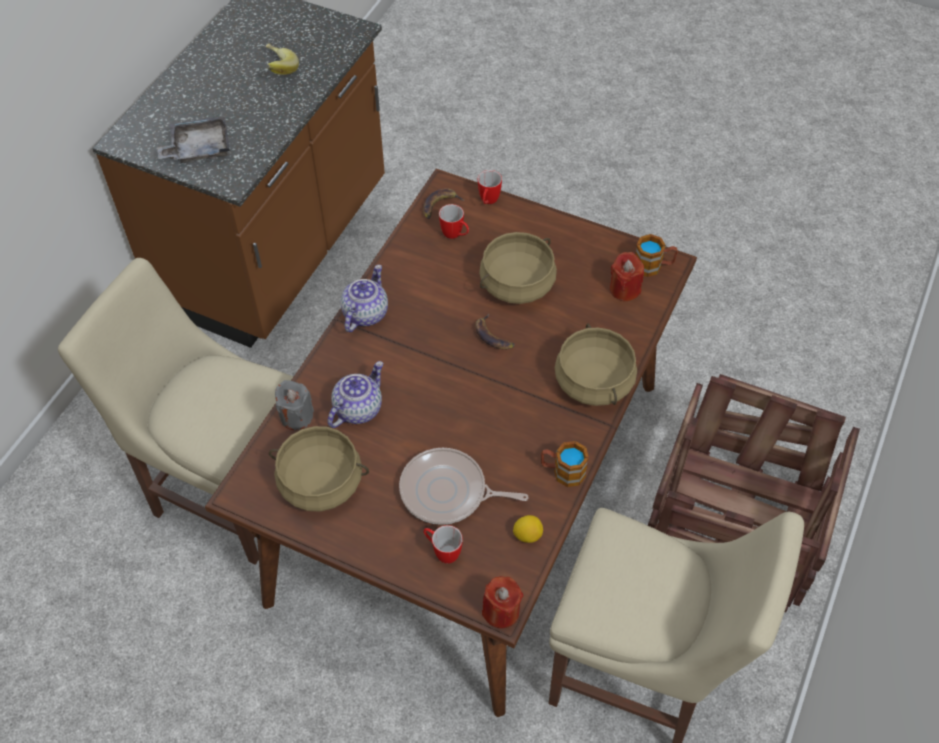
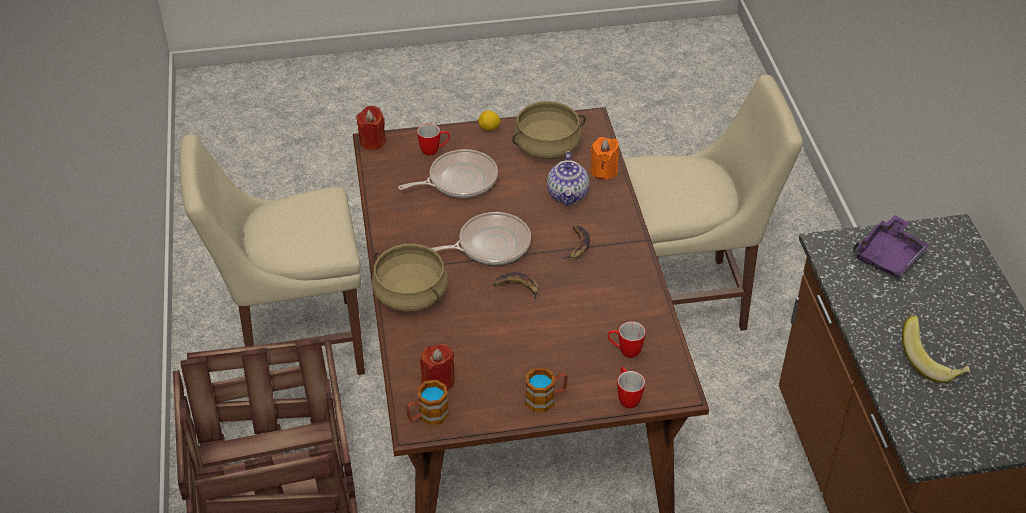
camera: 145 degrees right, 10 degrees down
grey tray [157,116,230,163] -> purple tray [853,215,929,277]
grey candle [275,380,314,430] -> orange candle [591,137,619,180]
teapot [341,265,388,332] -> none
banana [423,188,464,219] -> banana moved to [561,226,590,259]
beige cooking pot [479,232,557,304] -> none
lemon [513,515,543,543] -> lemon moved to [478,110,500,131]
mug [541,441,589,487] -> mug moved to [526,368,568,412]
none -> frying pan [431,212,531,265]

